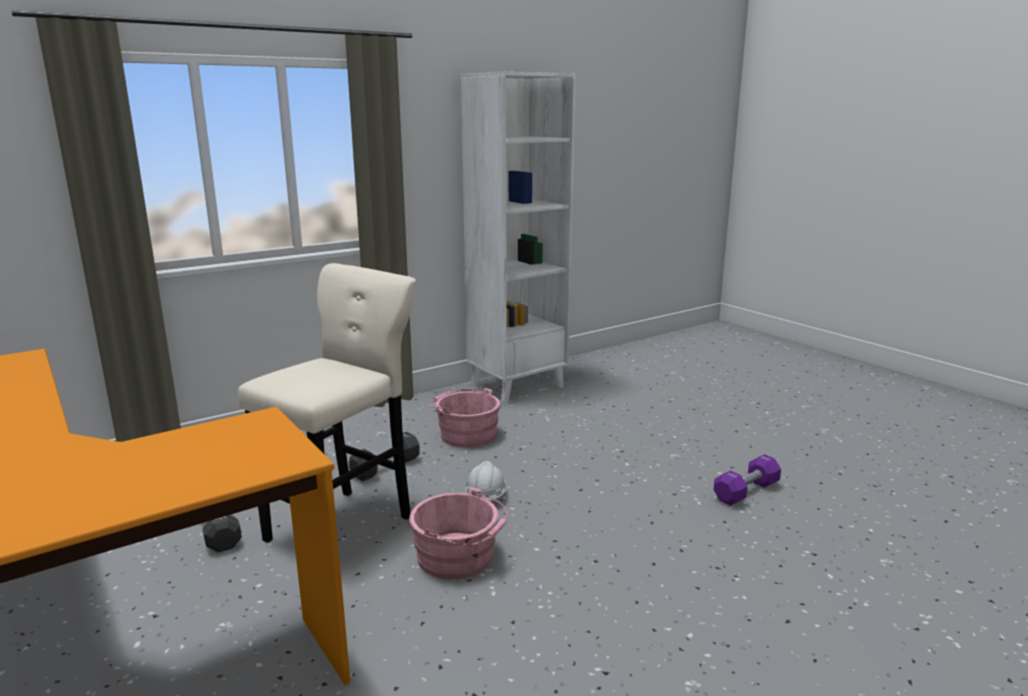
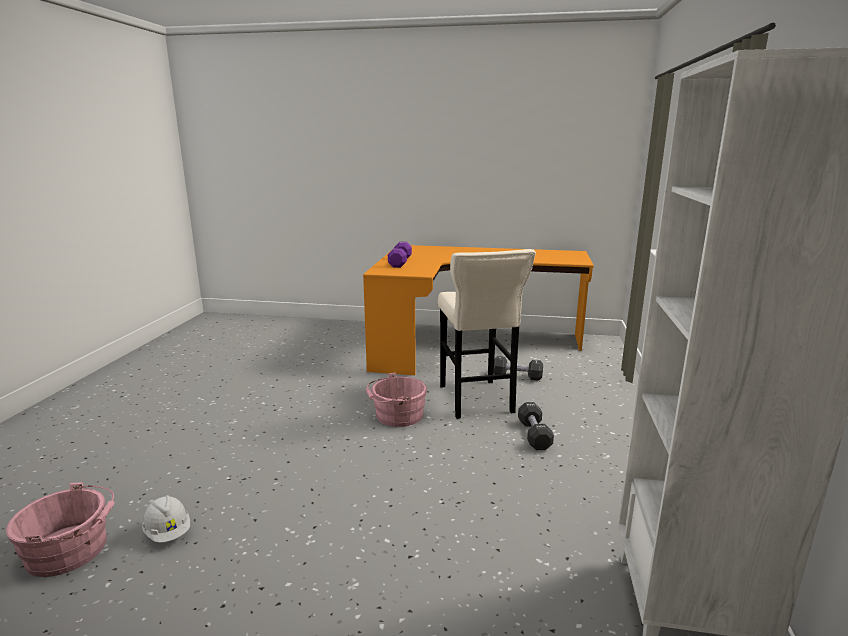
camera: 135 degrees right, 0 degrees up
pink bucket [429,388,500,448] -> pink bucket moved to [6,482,115,577]
white hard hat [465,461,507,503] -> white hard hat moved to [142,495,190,543]
purple dumbbell [714,454,781,506] -> purple dumbbell moved to [388,242,412,268]

